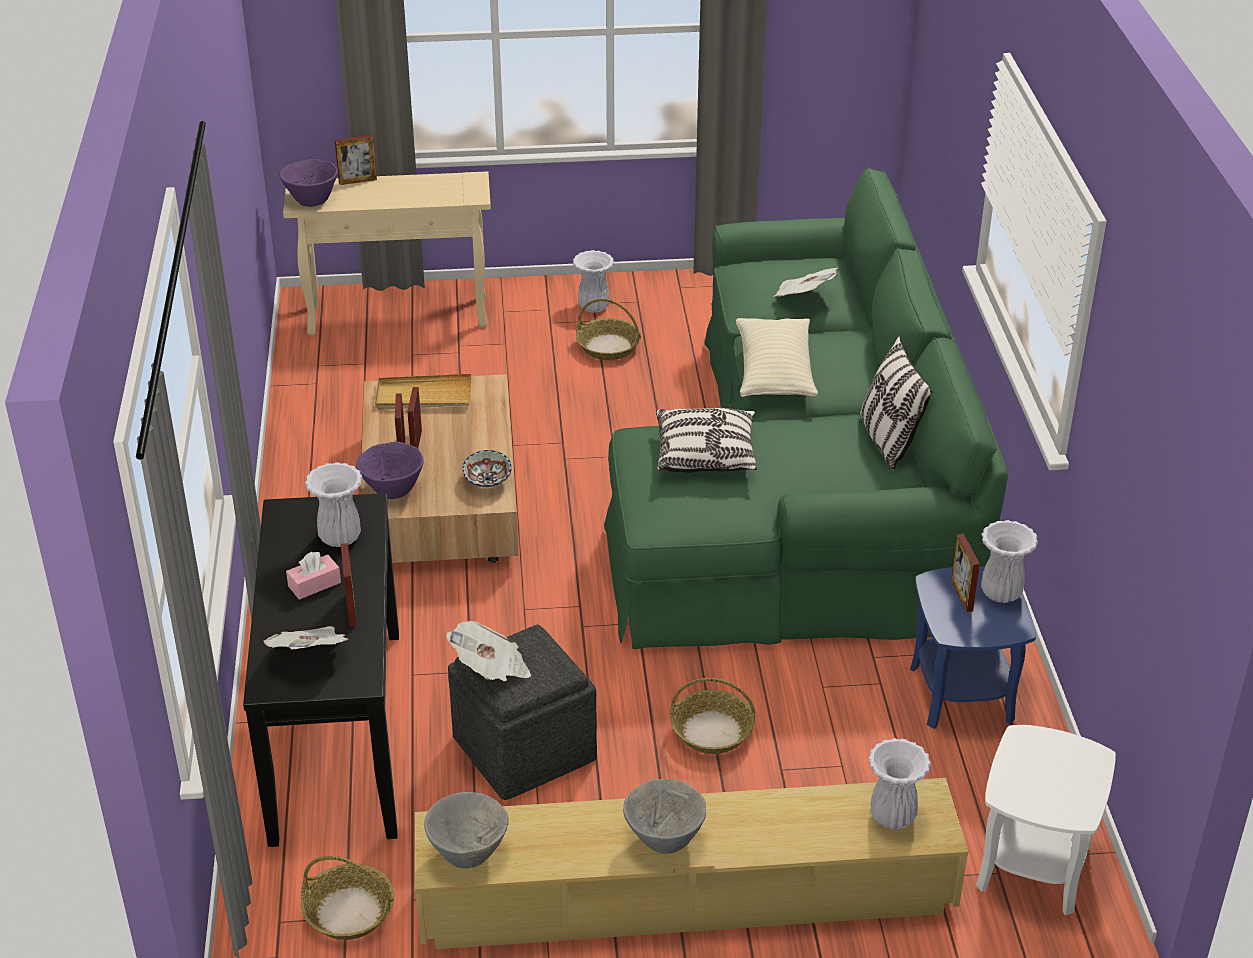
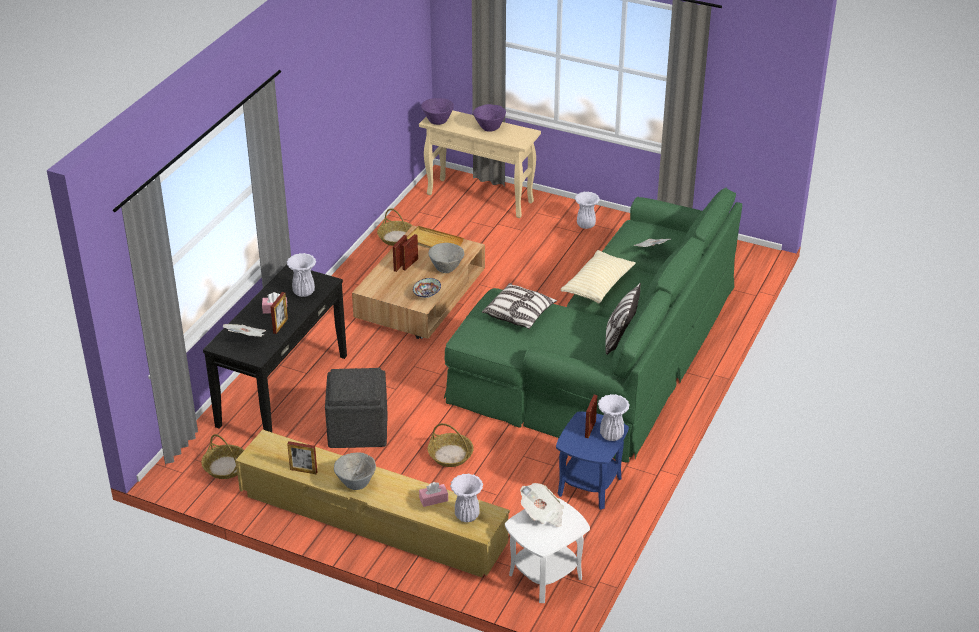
camera: 30 degrees right, 0 degrees up
picture frame [335,135,377,185] -> picture frame moved to [287,441,317,474]
purple bowl [356,442,424,499] -> purple bowl moved to [473,104,506,132]
grey bowl [424,792,509,868] -> grey bowl moved to [429,243,464,273]
newspaper [446,621,531,681] -> newspaper moved to [520,483,564,527]
basket [576,298,641,360] -> basket moved to [377,208,412,246]
none -> pink tissue box [419,482,448,507]

